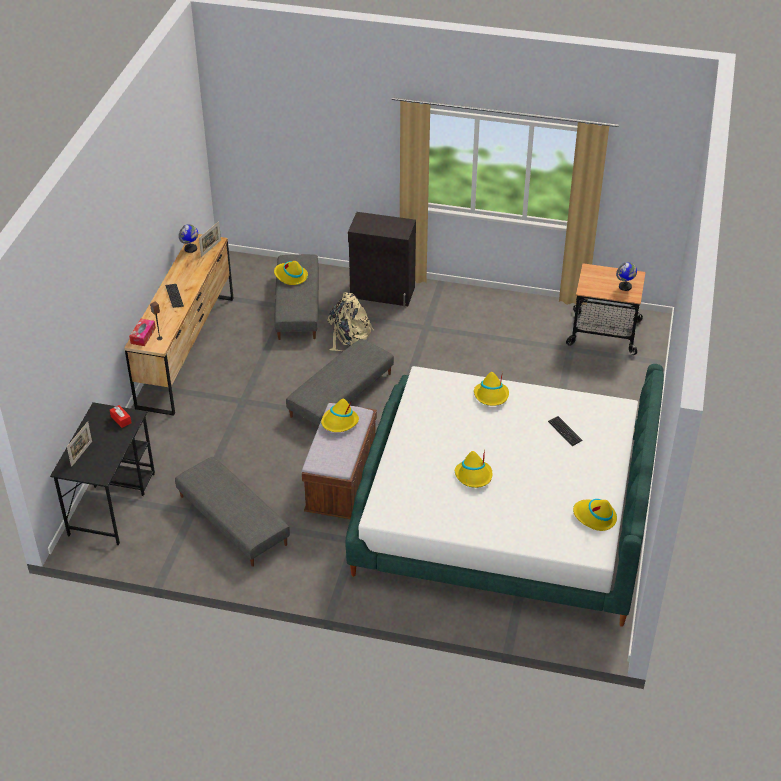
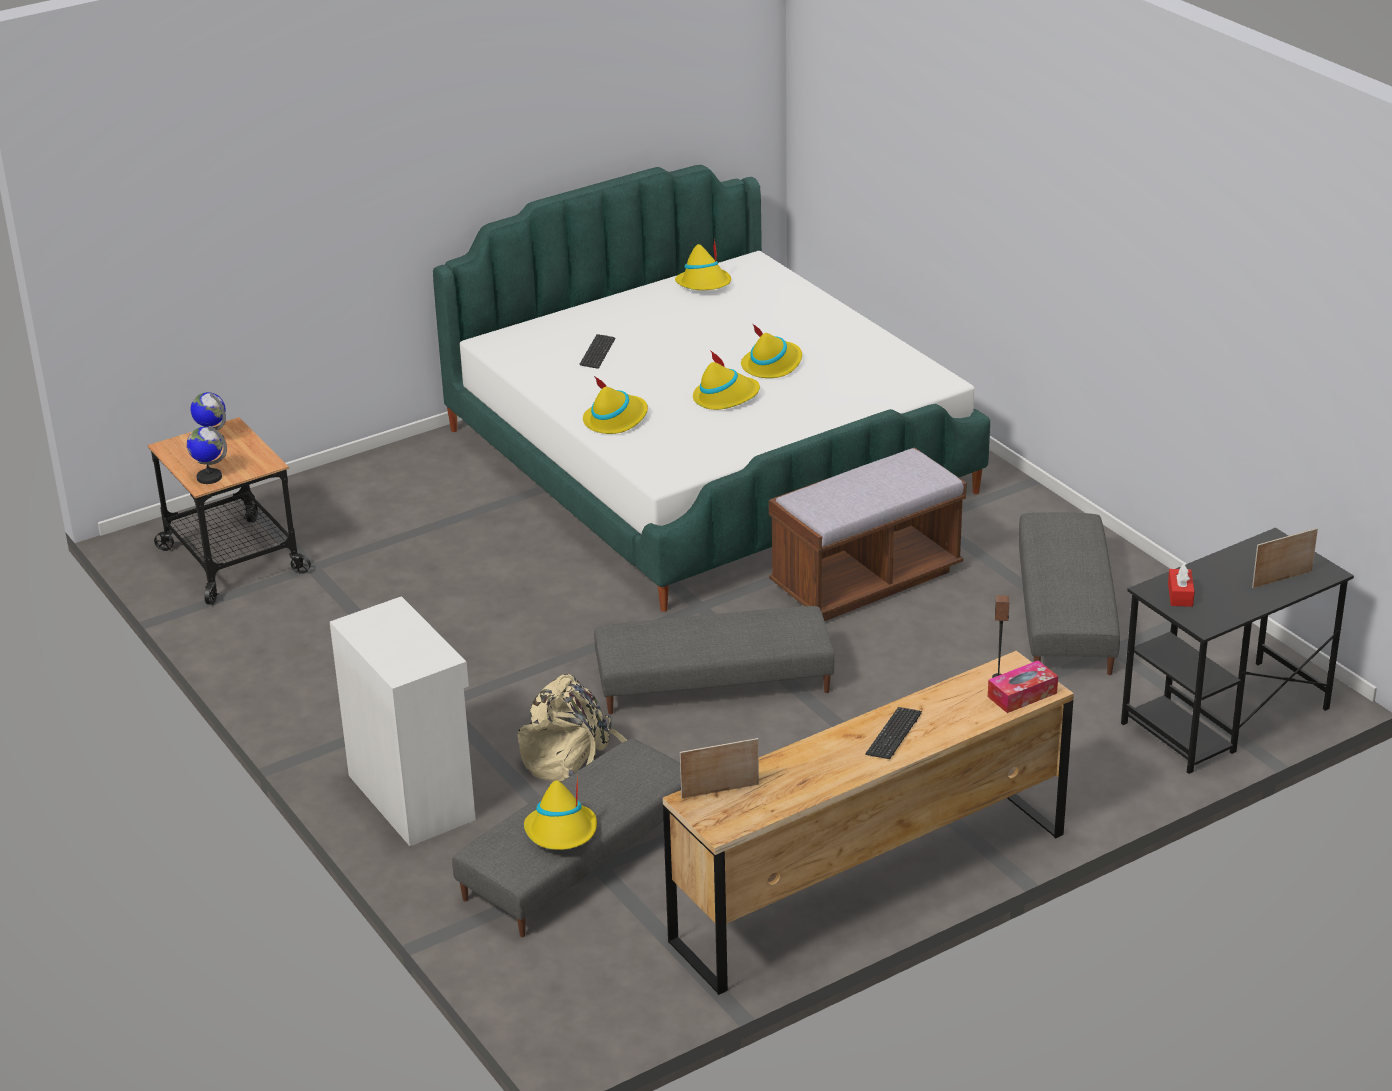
camera: 135 degrees left, 10 degrees down
globe [179,224,198,253] -> globe moved to [187,426,227,484]
yellow hat [321,399,359,432] -> yellow hat moved to [693,350,760,410]
black cabinet [348,212,416,307] -> white cabinet [330,596,476,846]

